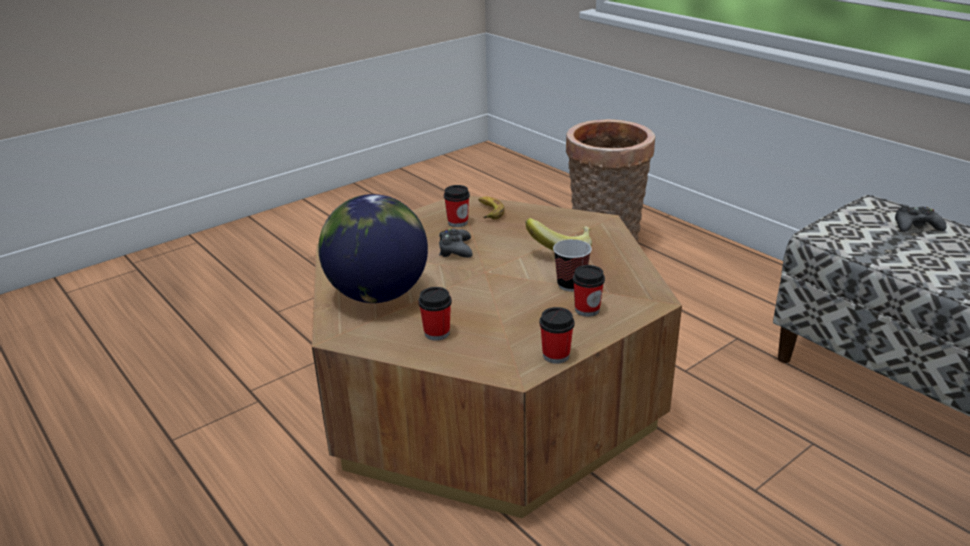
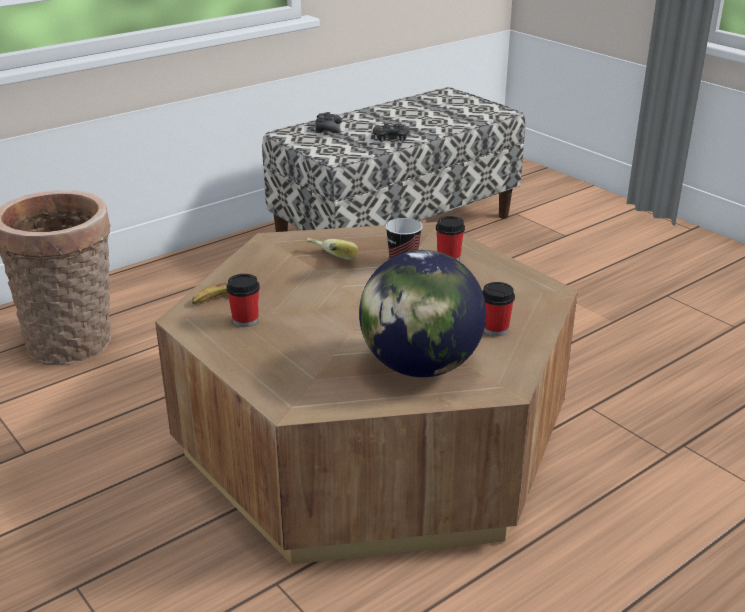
camera: 90 degrees left, 0 degrees up
black game controller [439,229,473,258] -> black game controller moved to [373,123,409,142]
cup [539,307,575,364] -> none

